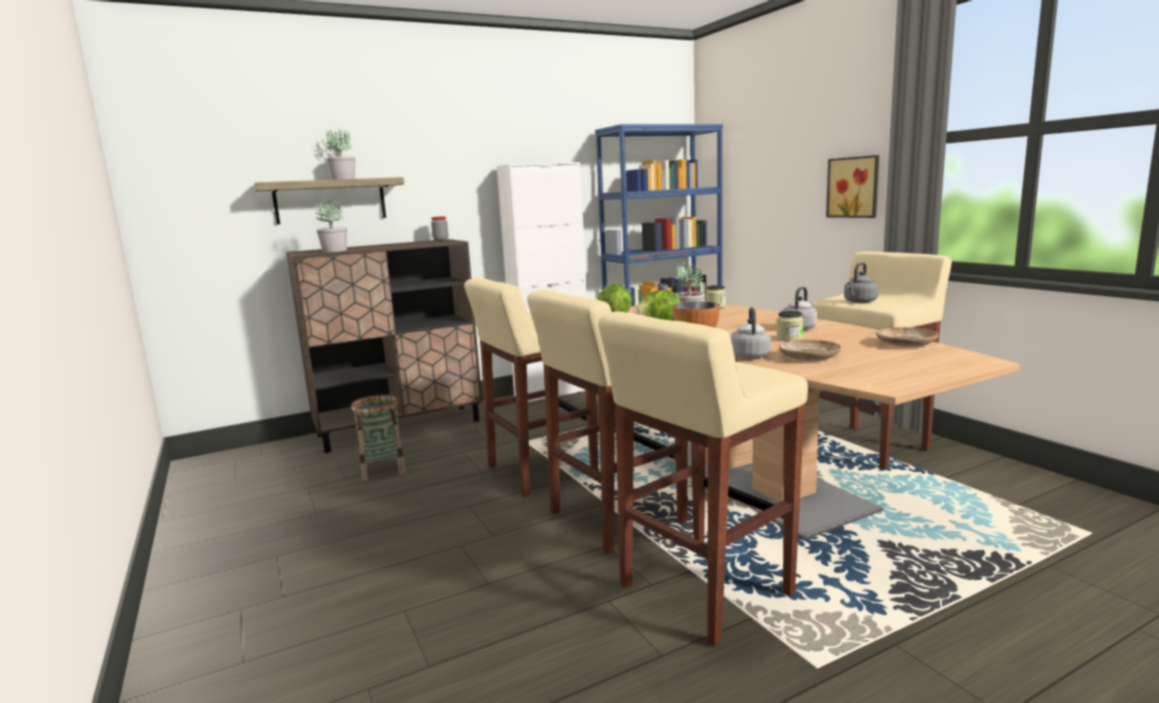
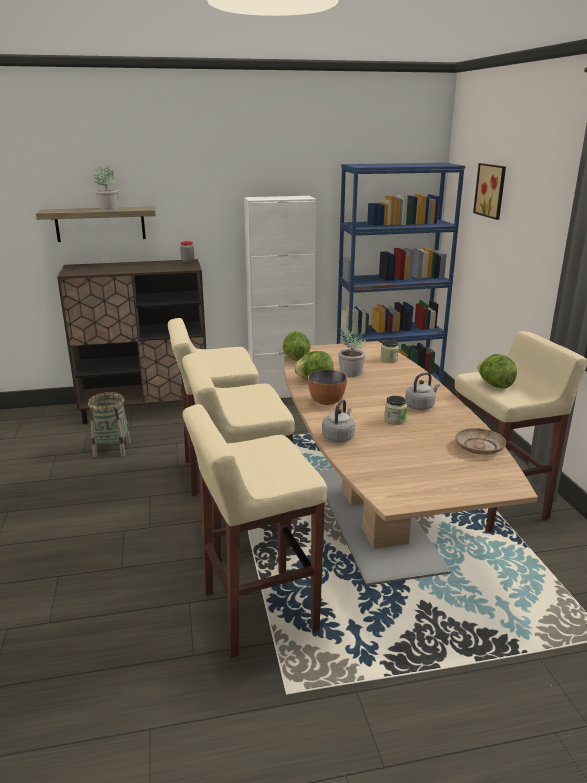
camera: 15 degrees right, 10 degrees up
potted plant [315,198,347,252] -> none
beige plate [779,340,841,361] -> none
picture [826,155,879,218] -> picture moved to [473,163,506,220]
grey kettle [844,262,879,303] -> lettuce [477,354,517,389]

